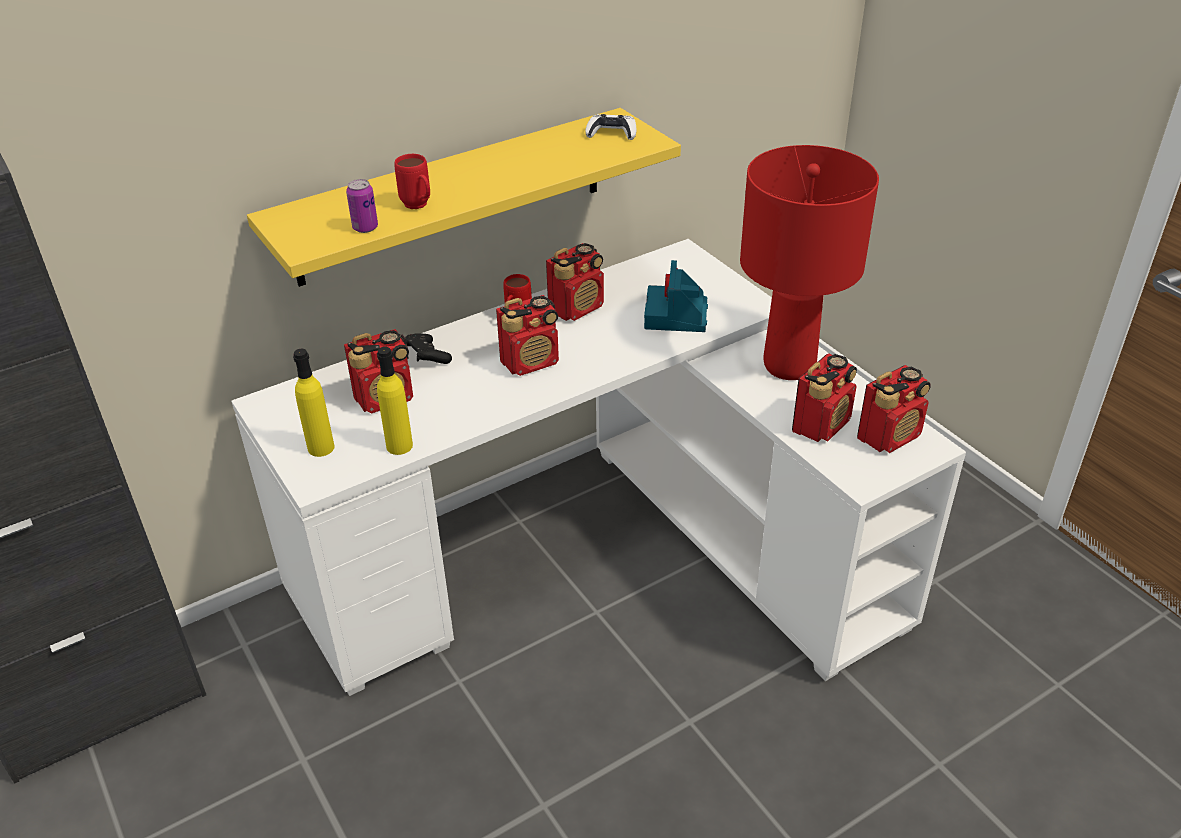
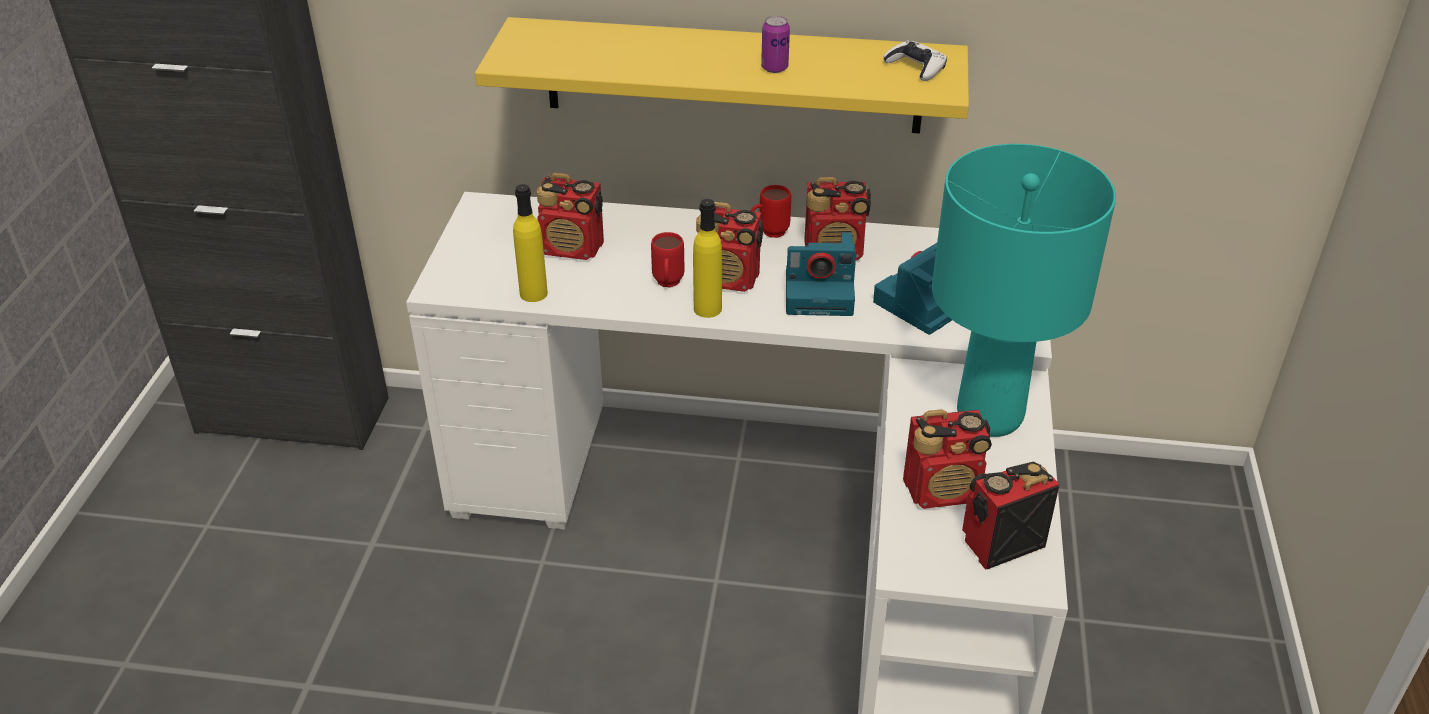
camera: 40 degrees right, 0 degrees up
yellow bottle [293,349,335,457] -> yellow bottle moved to [693,199,722,318]
can [346,179,378,233] -> can moved to [761,16,790,73]
red mug [394,154,430,209] -> red mug moved to [651,232,684,287]
black game controller [405,333,452,364] -> none
red table lamp [740,145,879,380] -> turquoise table lamp [932,144,1116,437]
radio [857,365,931,453] -> radio turned 150 degrees clockwise [962,462,1059,570]
none -> camera [786,232,856,316]

